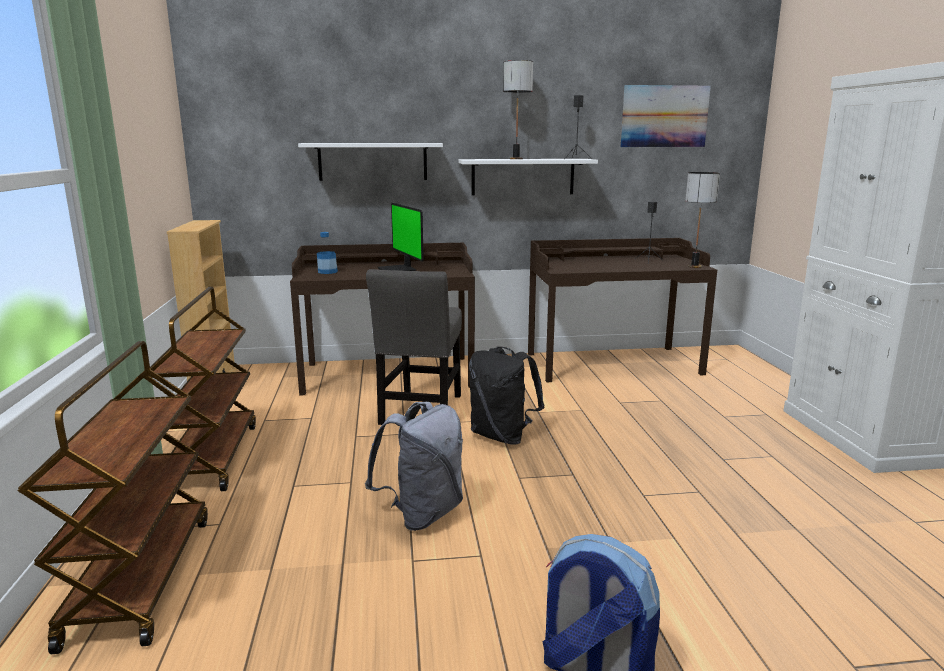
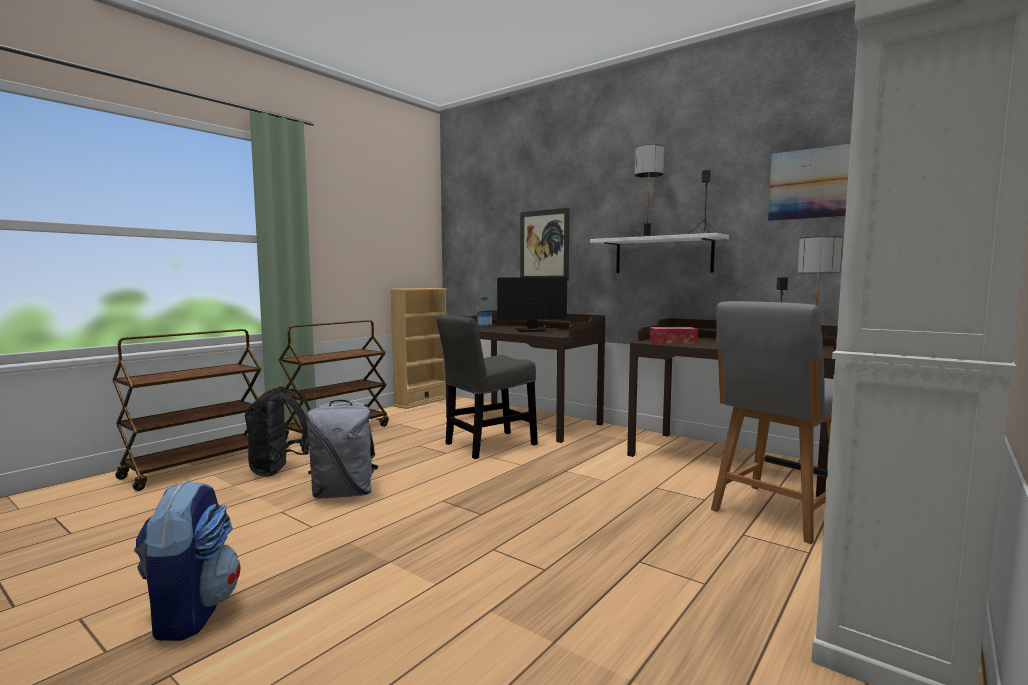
camera: 45 degrees right, 10 degrees down
white shelf [298,143,443,181] -> picture [520,208,570,281]
monitor [377,203,424,271] -> monitor turned 60 degrees clockwise [497,278,567,332]
black backpack [469,347,544,445] -> black backpack moved to [244,386,311,477]
none -> tissue box [649,327,698,344]
none -> grey chair [711,301,834,544]

